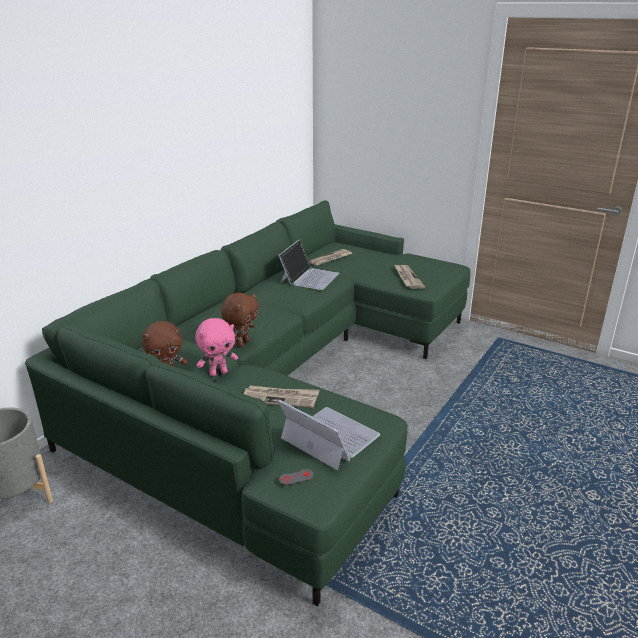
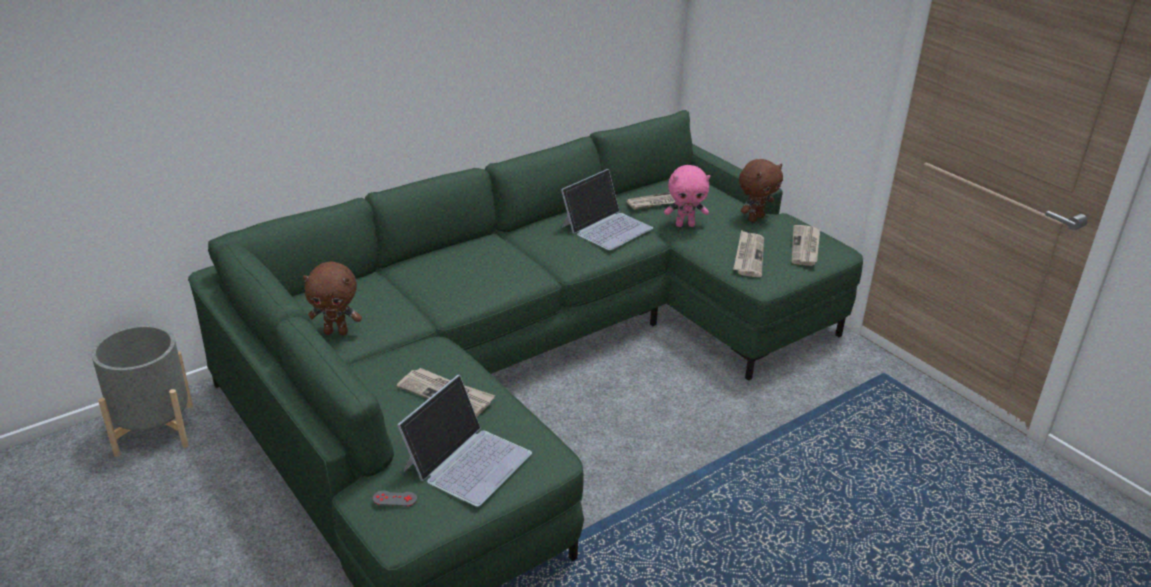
camera: 20 degrees right, 5 degrees up
pink plush toy [195,318,238,376] -> pink plush toy moved to [664,165,710,227]
brown plush toy [221,293,259,348] -> brown plush toy moved to [739,159,783,222]
laptop [278,400,380,470] -> laptop turned 60 degrees clockwise [397,375,532,507]
none -> newspaper [792,225,820,266]

